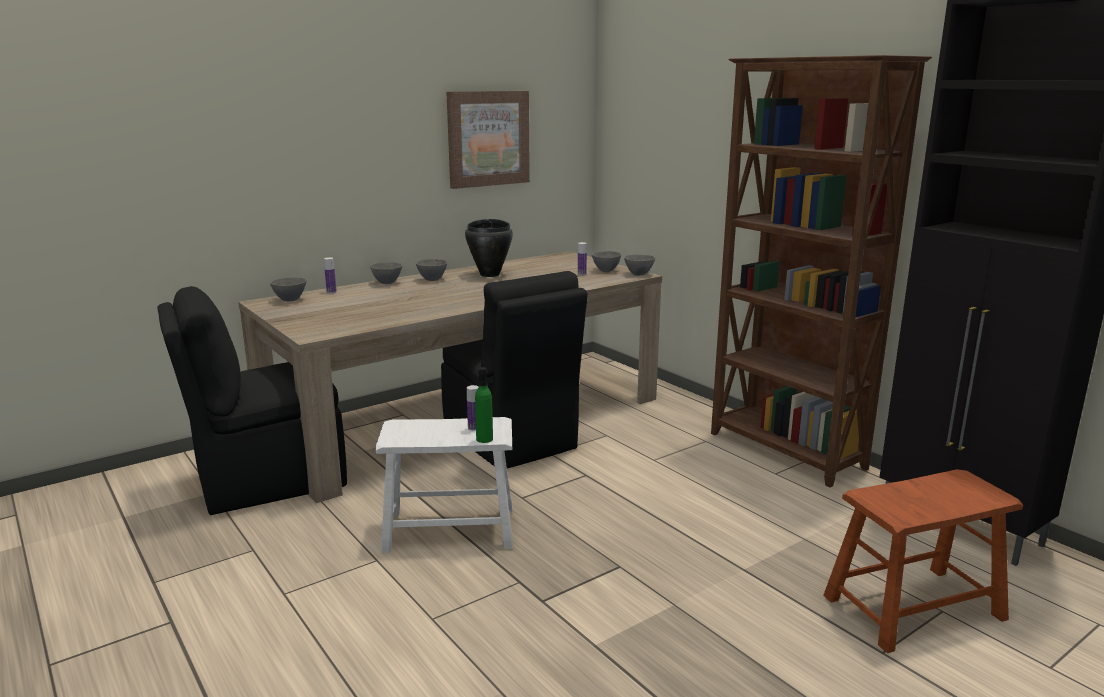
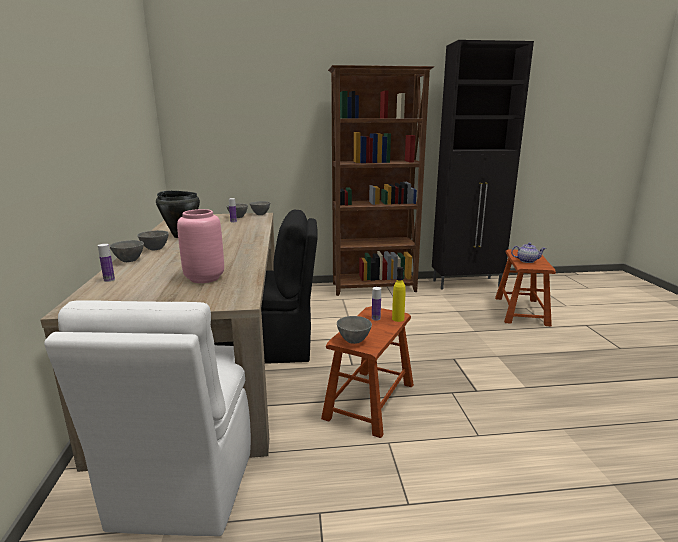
camera: 60 degrees left, 0 degrees up
black chair [157,286,347,515] -> white chair [44,301,251,536]
grey bowl [270,277,306,301] -> grey bowl moved to [337,316,372,344]
white stool [376,417,513,553] -> brown stool [321,306,414,438]
picture [446,91,530,189] -> none
green bottle [475,367,493,443] -> yellow bottle [392,267,406,322]
none -> pink vase [177,209,224,283]
none -> teapot [511,243,546,263]

